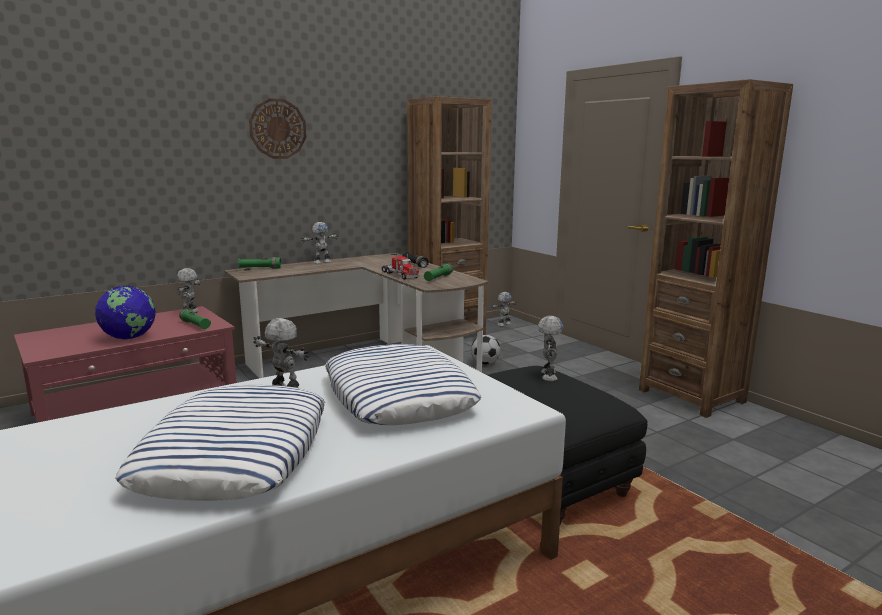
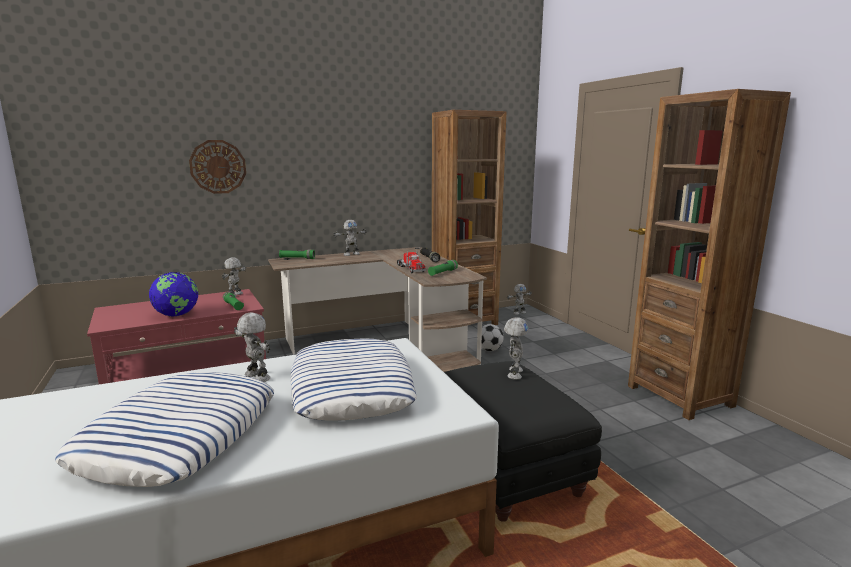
camera: 10 degrees right, 0 degrees up
wall clock [249,98,306,159] -> wall clock moved to [189,140,246,194]

